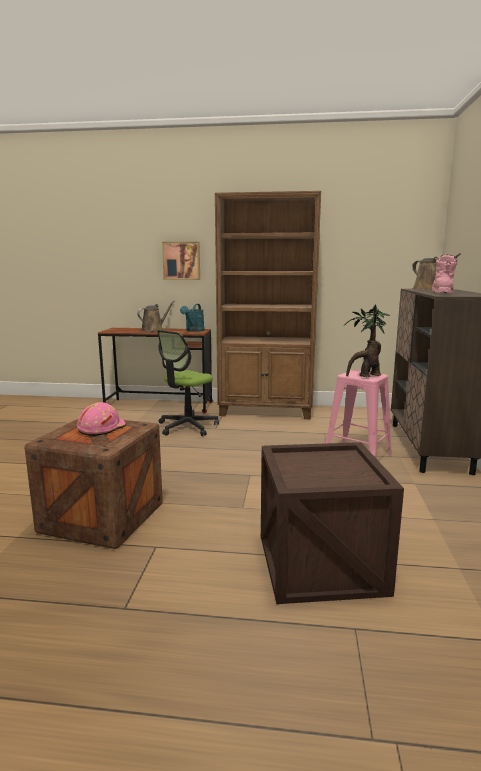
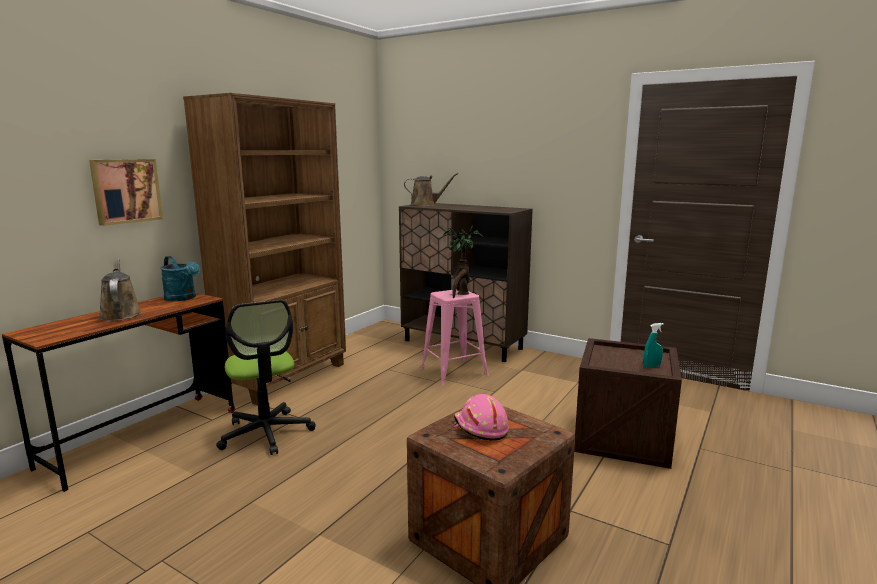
camera: 65 degrees left, 0 degrees up
pink boot [432,254,458,294] -> none
none -> turquoise spray bottle [644,323,664,367]

